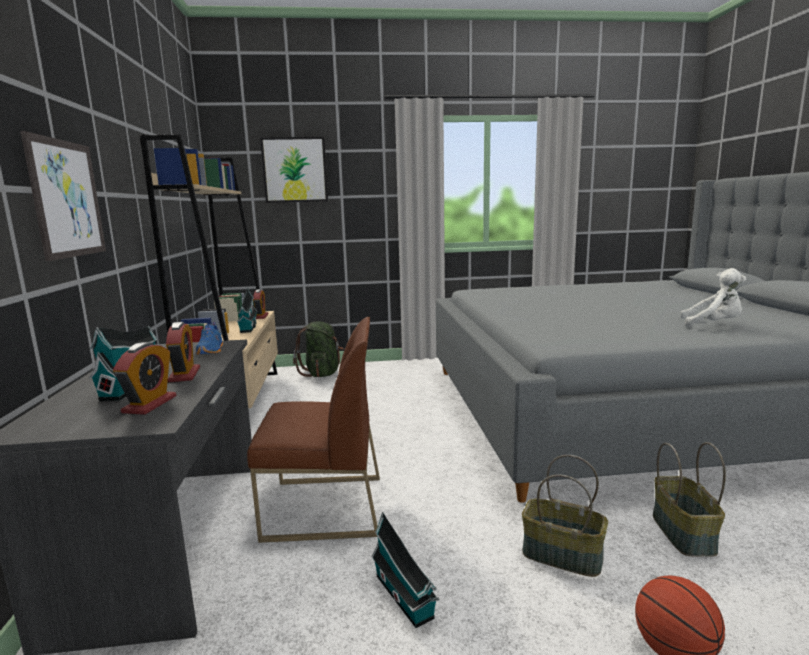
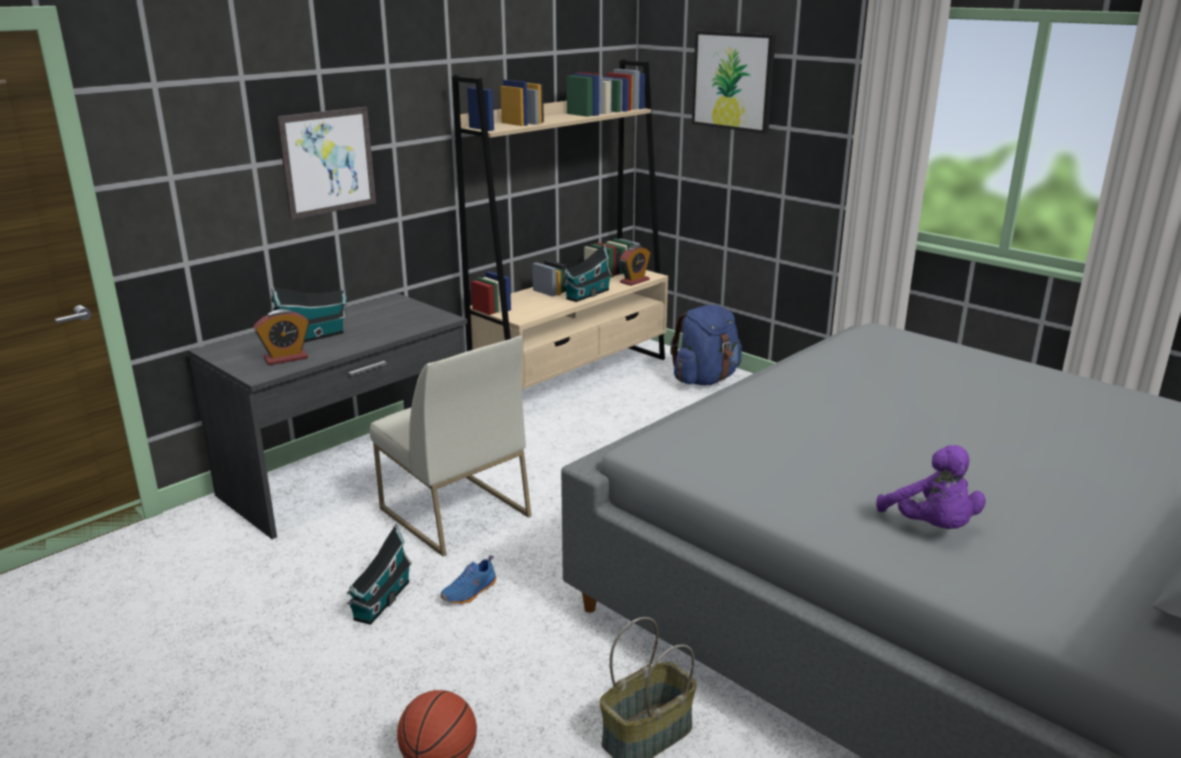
camera: 50 degrees right, 10 degrees up
alarm clock [166,322,200,382] -> none
blue shoe [196,322,223,354] -> blue shoe moved to [441,555,496,604]
brown chair [247,317,380,543] -> white chair [370,336,531,556]
green backpack [293,321,344,377] -> blue backpack [670,305,742,385]
basket [522,455,608,577] -> none
white plush toy [680,268,746,328] -> purple plush toy [876,445,986,529]

